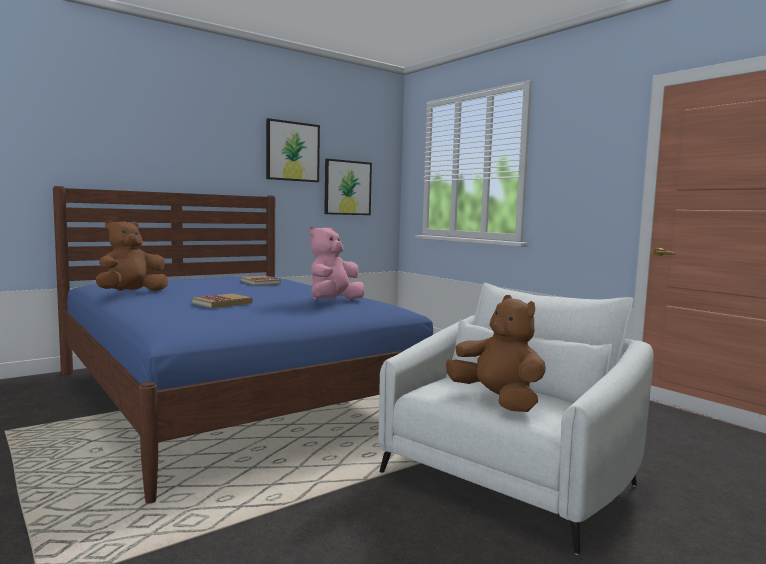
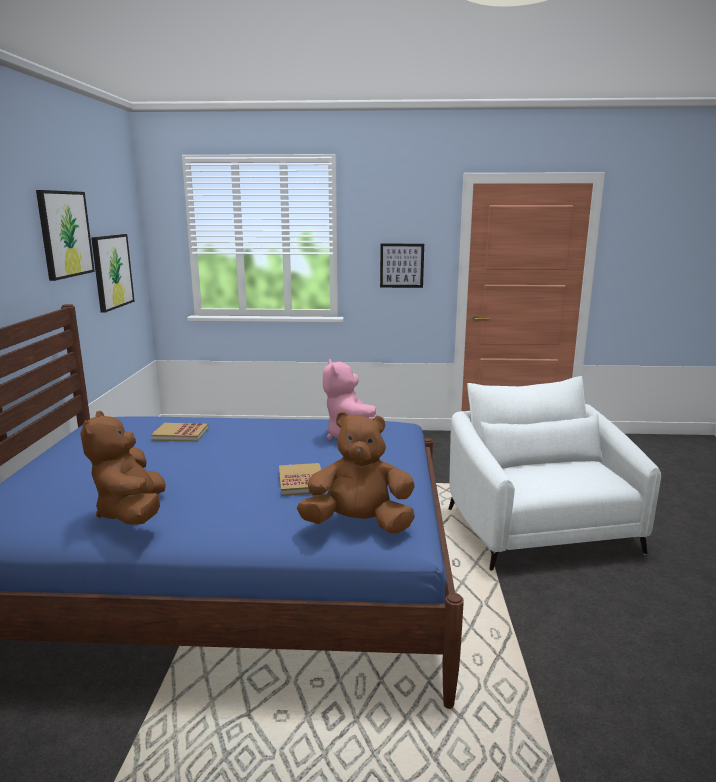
camera: 50 degrees left, 10 degrees up
brown plush toy [446,295,546,412] -> brown plush toy moved to [297,412,415,533]
none -> picture [380,244,424,288]

